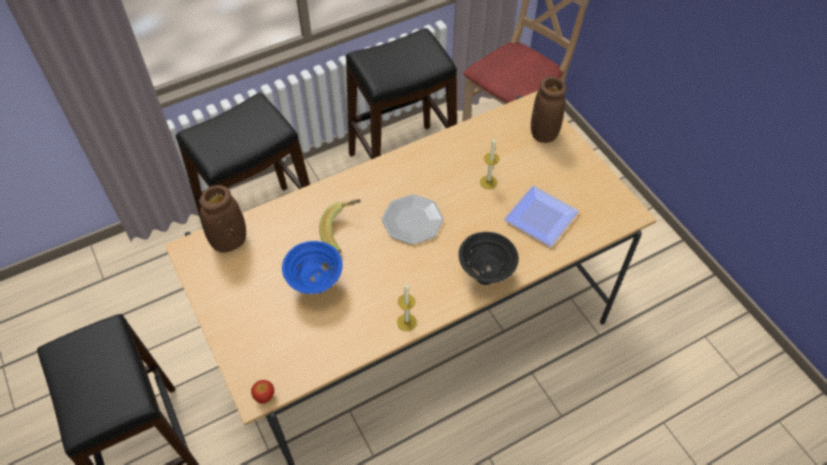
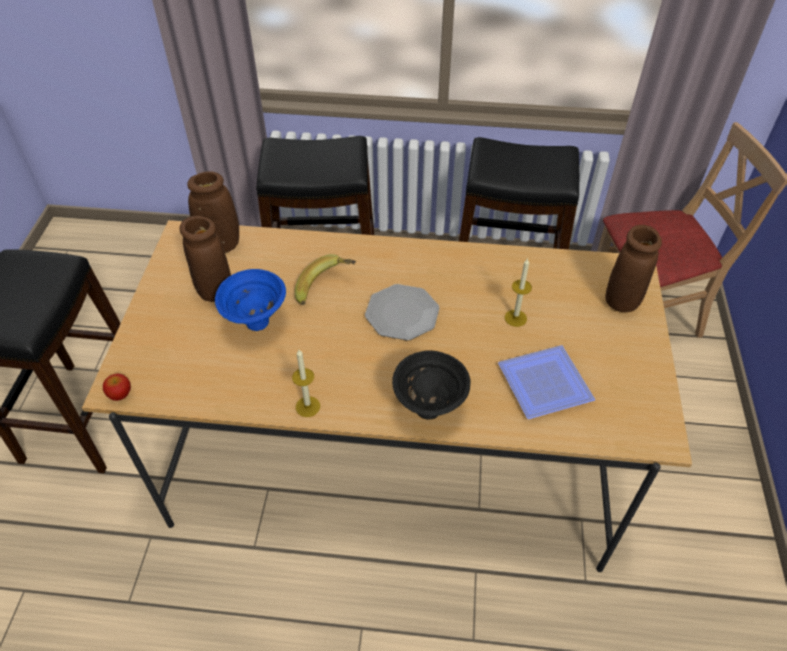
camera: 35 degrees right, 5 degrees down
none -> brown vase [180,216,231,302]

